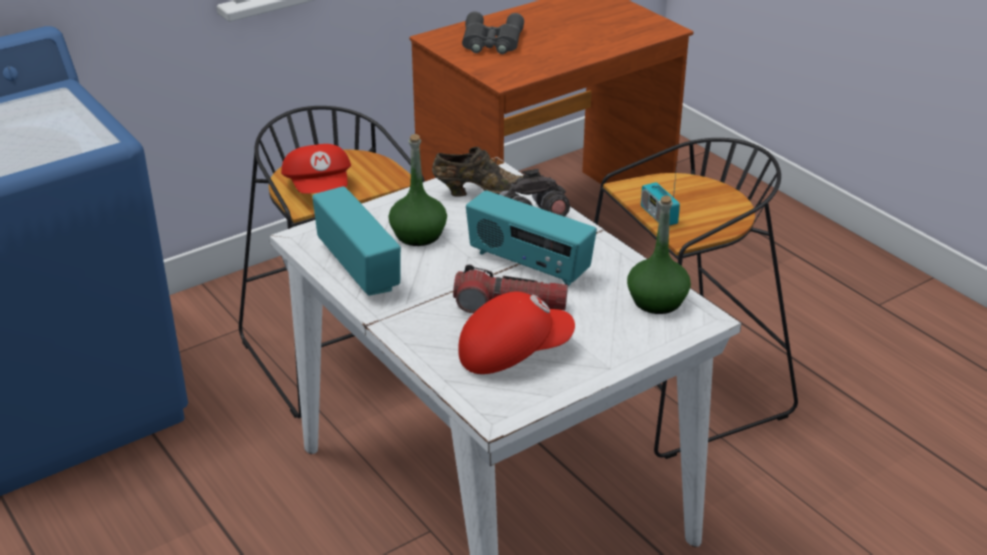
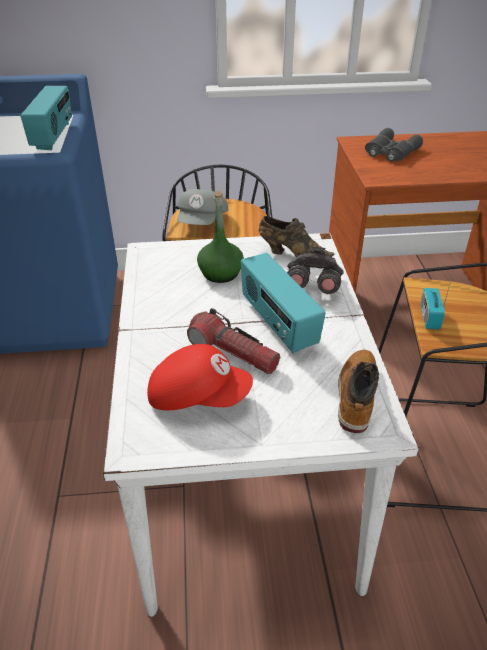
camera: 30 degrees right, 5 degrees up
red cap [281,144,351,194] -> grey cap [177,189,229,225]
radio [312,186,401,296] -> radio moved to [21,86,72,150]
green bottle [627,195,691,314] -> boot [338,349,379,433]

